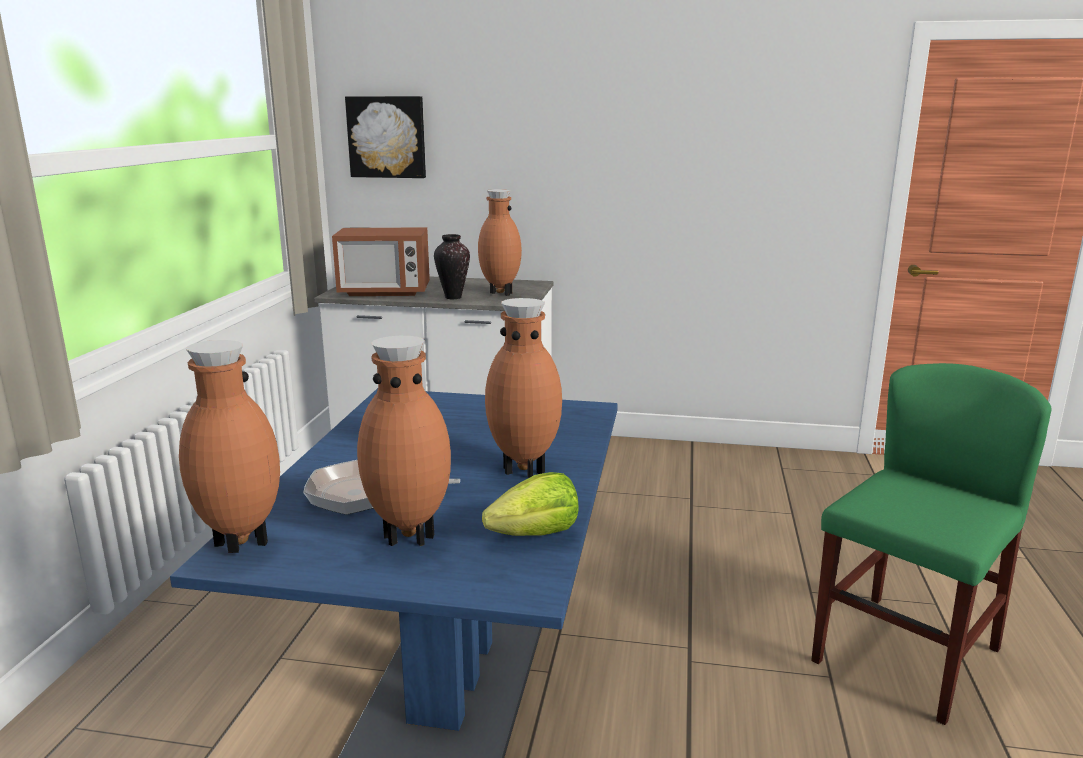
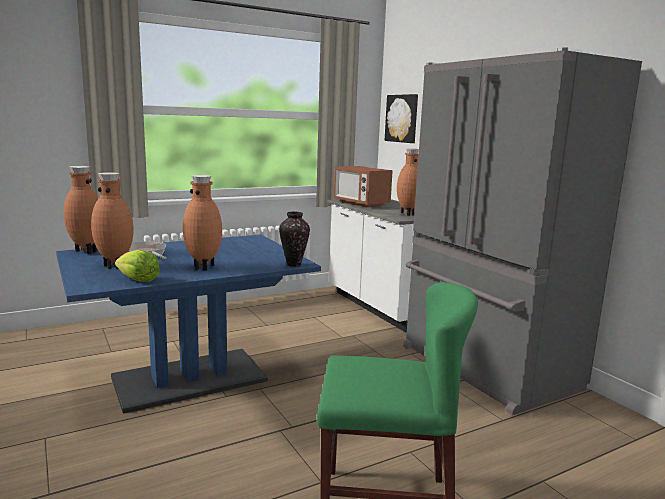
camera: 50 degrees right, 5 degrees down
vase [434,234,470,299] -> vase moved to [279,212,310,267]
none -> grey fridge [403,48,642,415]

